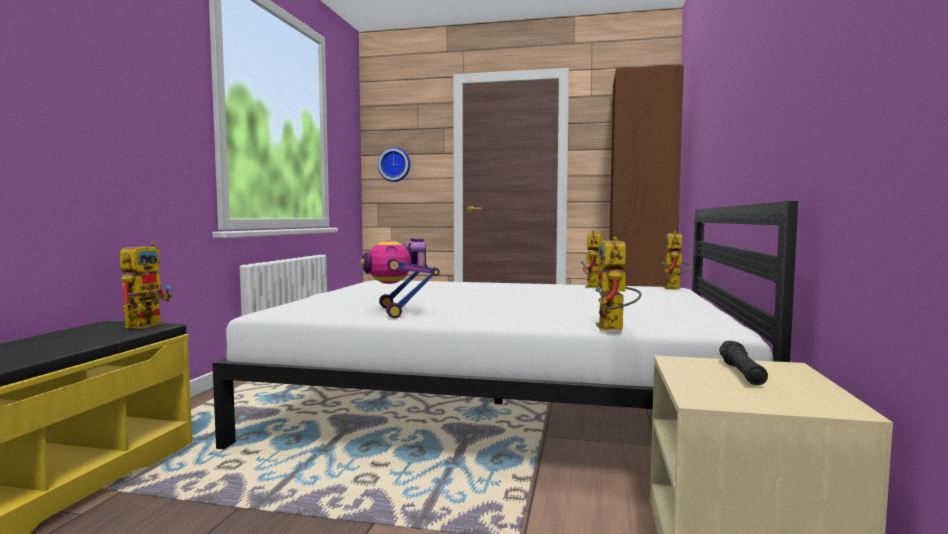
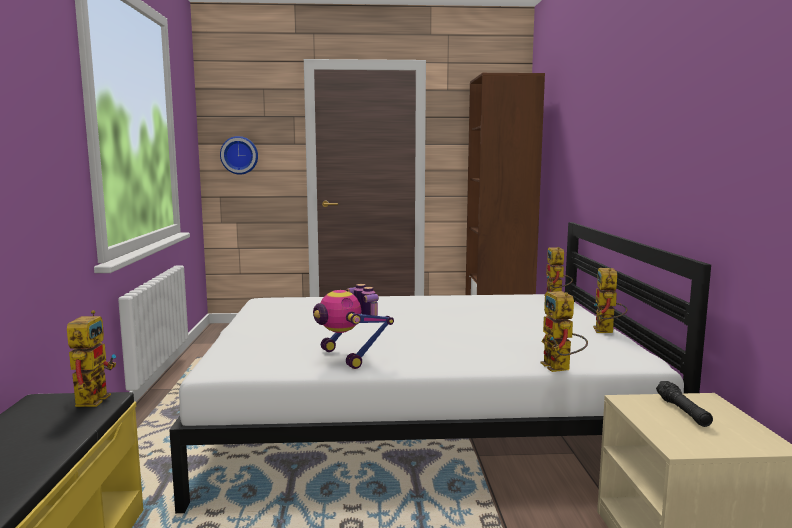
camera: 15 degrees left, 5 degrees up
toy robot [581,230,604,288] -> toy robot moved to [593,268,627,333]

